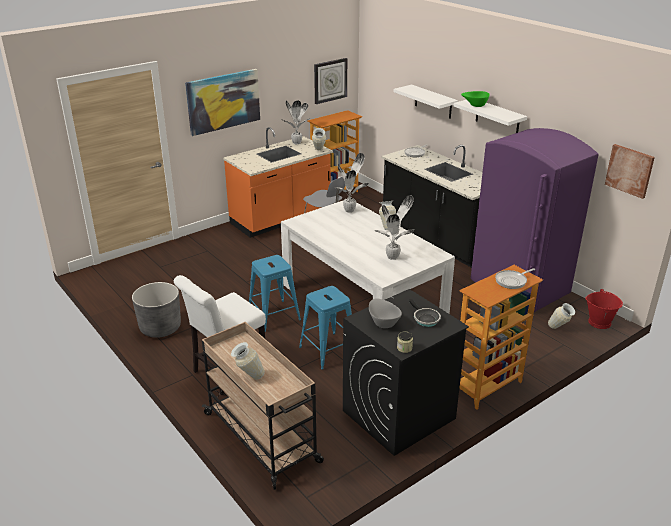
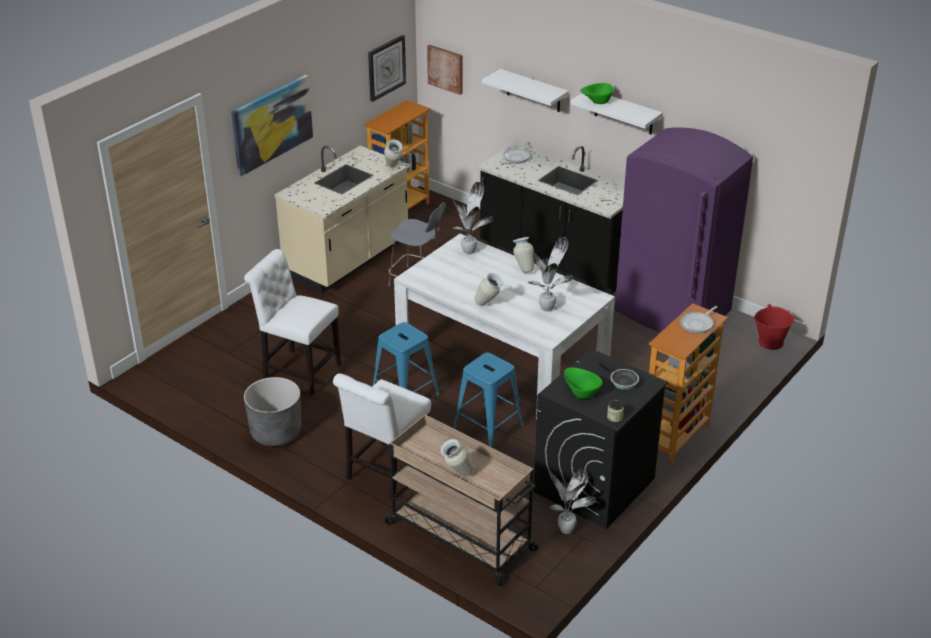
camera: 15 degrees left, 5 degrees up
orange counter [223,127,333,238] -> beige counter [274,146,410,293]
potted plant [283,100,309,144] -> potted plant moved to [549,470,596,534]
grey bowl [369,299,402,328] -> green bowl [564,367,603,399]
vase [548,303,575,329] -> vase moved to [474,273,503,306]
picture [605,144,655,199] -> picture moved to [427,45,462,95]
none -> white chair [244,249,341,395]

